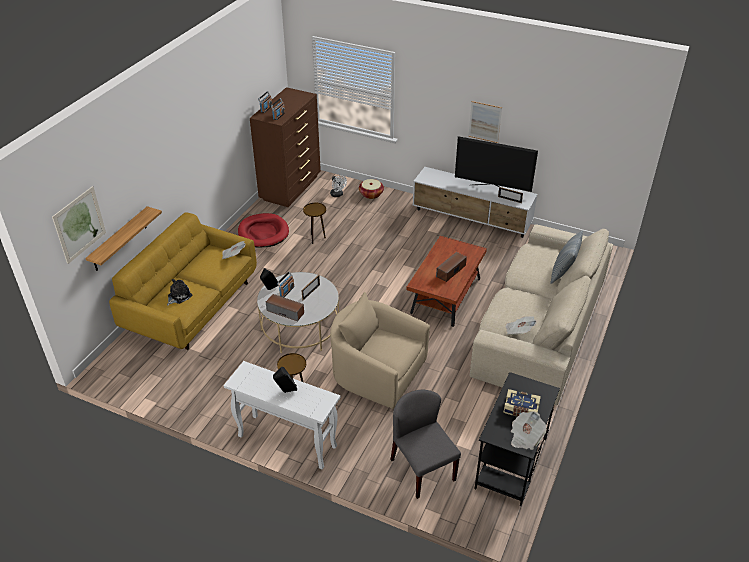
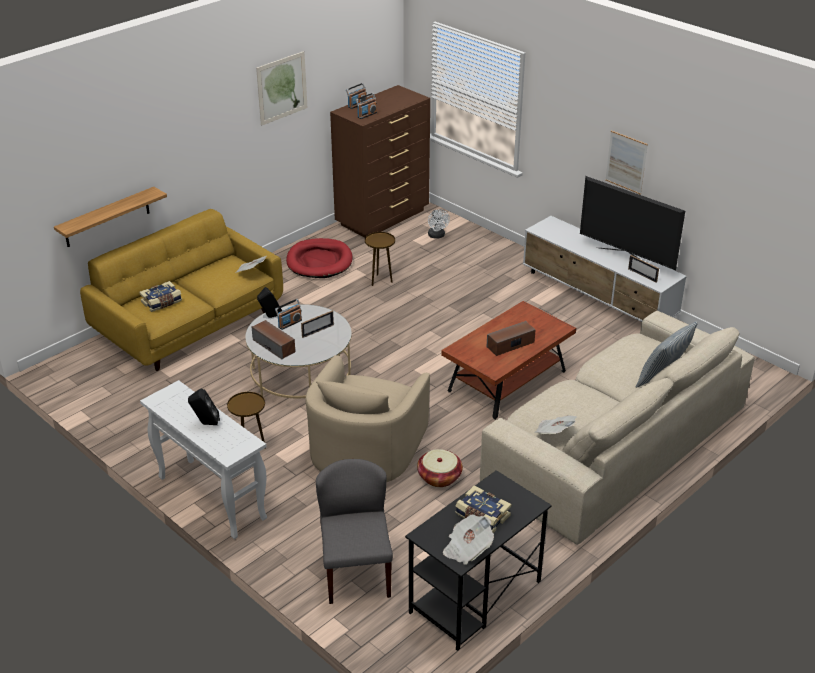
camera: 20 degrees right, 5 degrees down
picture [52,186,106,264] -> picture moved to [256,51,308,126]
plush toy [167,279,192,306] -> book [139,281,182,312]
beige armchair [330,292,430,409] -> beige armchair turned 120 degrees counterclockwise [305,355,430,482]
basket [359,179,384,199] -> basket moved to [417,449,463,487]

